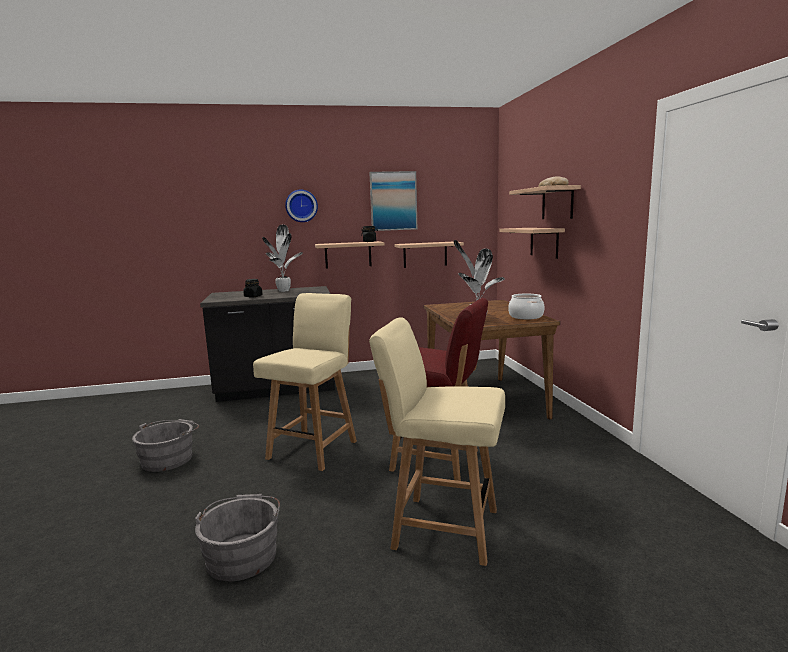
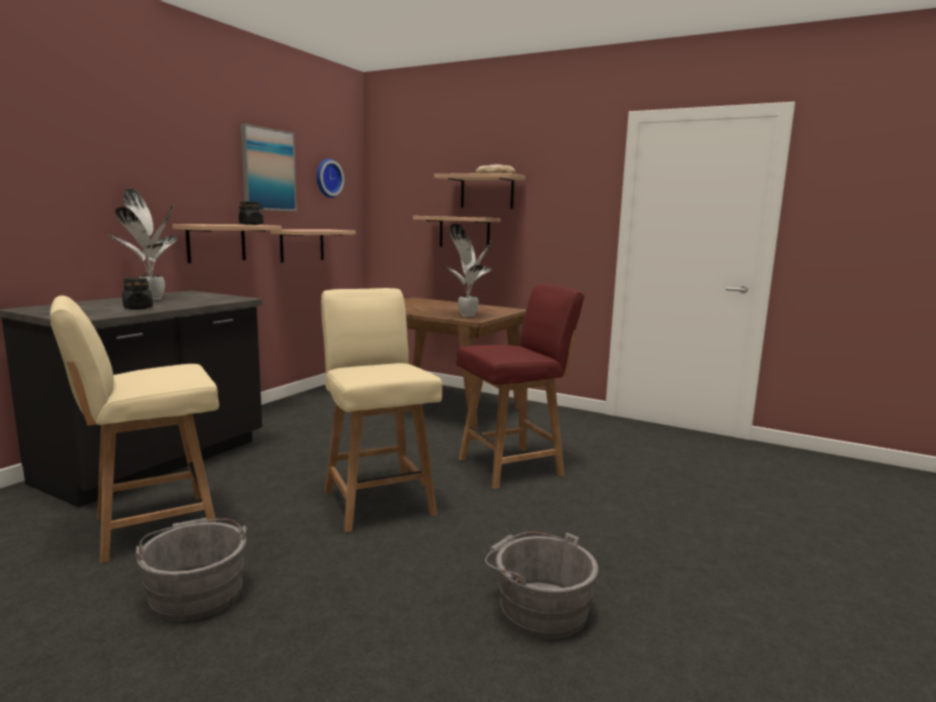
camera: 50 degrees left, 0 degrees up
wall clock [285,189,318,222] -> wall clock moved to [316,158,344,198]
beige chair [369,317,505,566] -> beige chair moved to [50,296,219,563]
cooking pot [508,293,545,319] -> none

